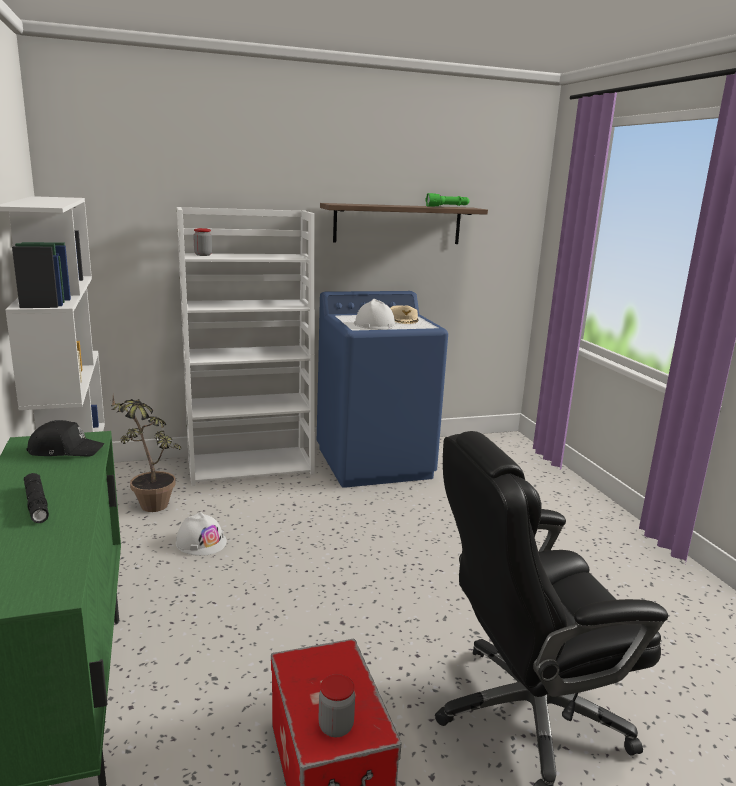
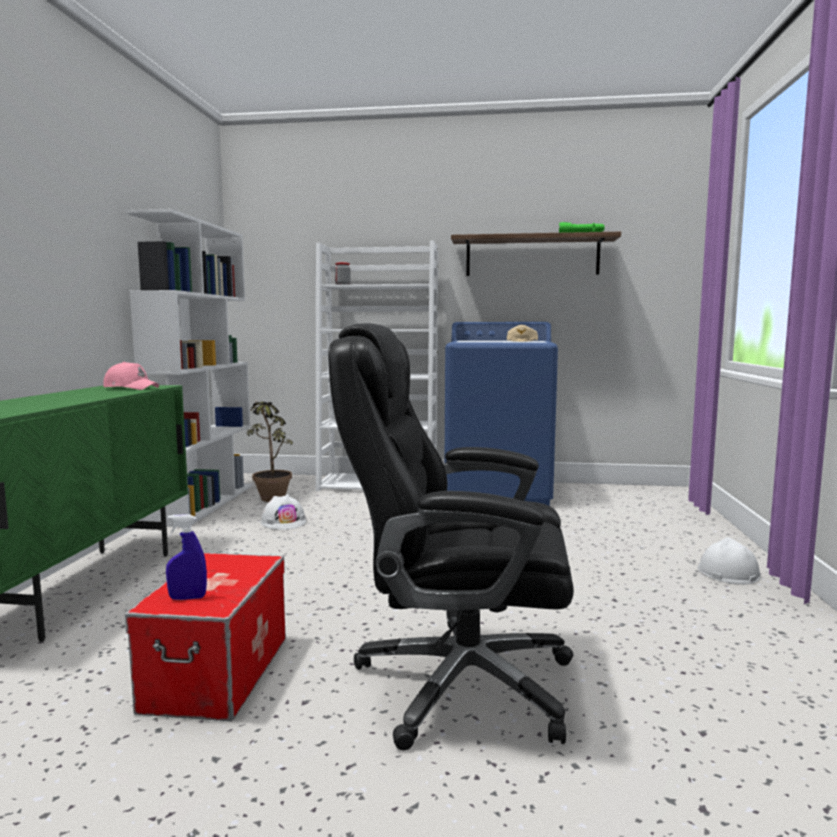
camera: 25 degrees right, 10 degrees down
black flashlight [24,473,49,523] -> none
black cap [26,420,105,457] -> pink cap [103,362,159,390]
jar [319,674,355,737] -> blue spray bottle [166,514,207,600]
white hard hat [354,299,395,330] -> white hard hat moved to [697,537,761,585]

